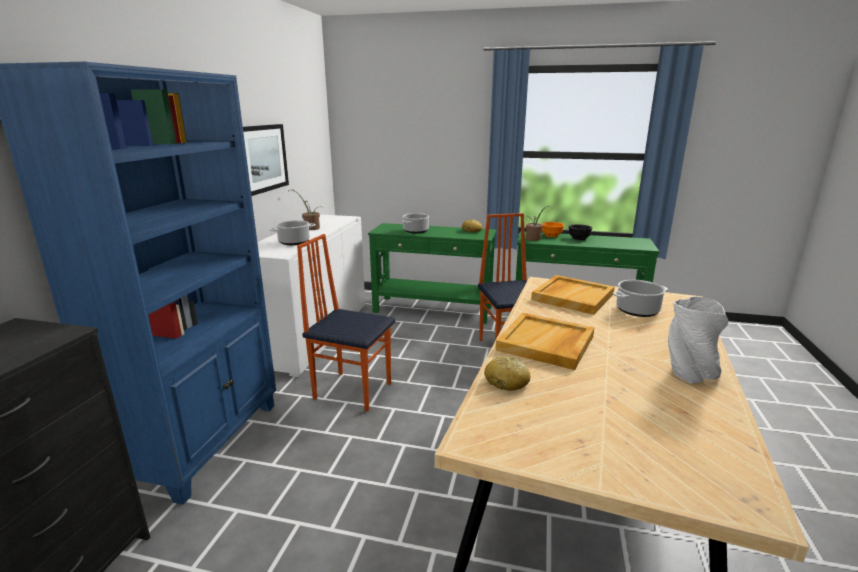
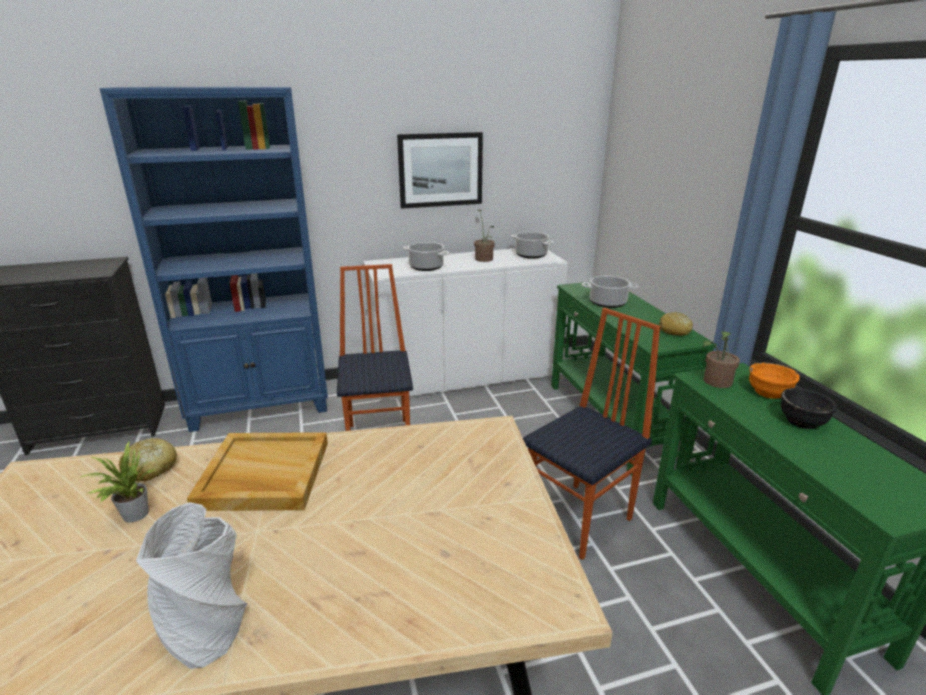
camera: 60 degrees right, 5 degrees up
beige tray [531,275,615,315] -> none
cooking pot [613,280,668,317] -> cooking pot moved to [511,232,554,259]
none -> potted plant [81,440,156,522]

